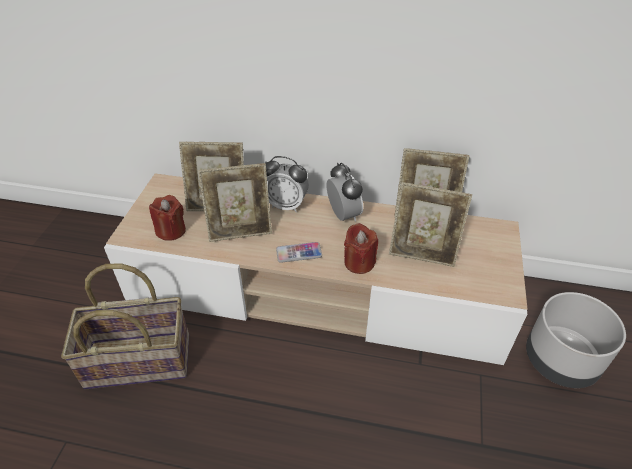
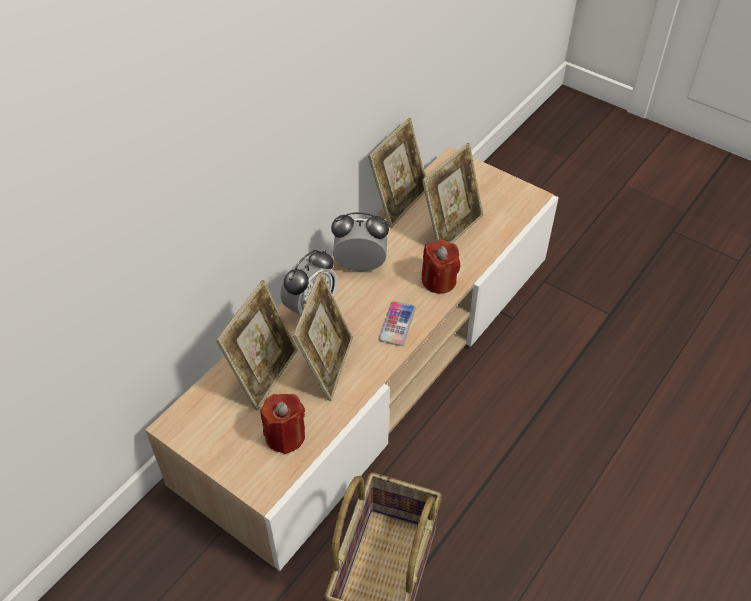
camera: 65 degrees left, 5 degrees up
grey planter [526,292,626,388] -> none

